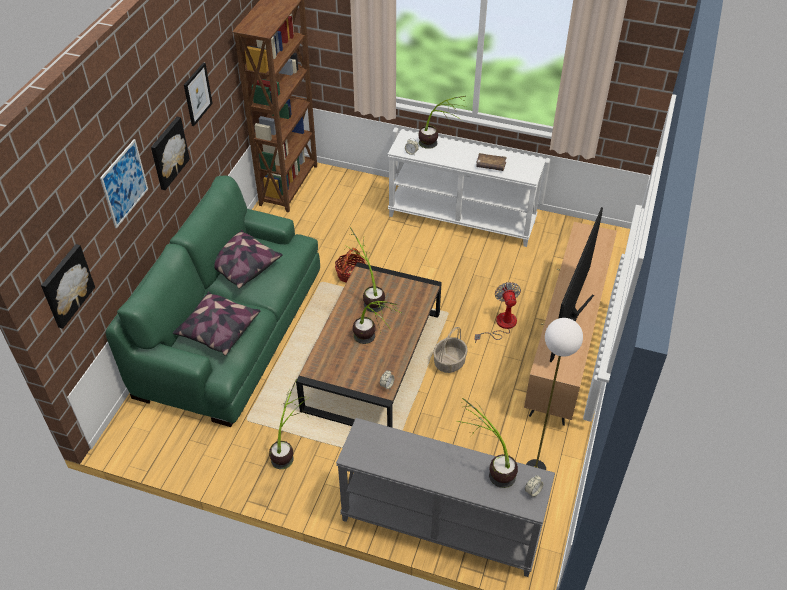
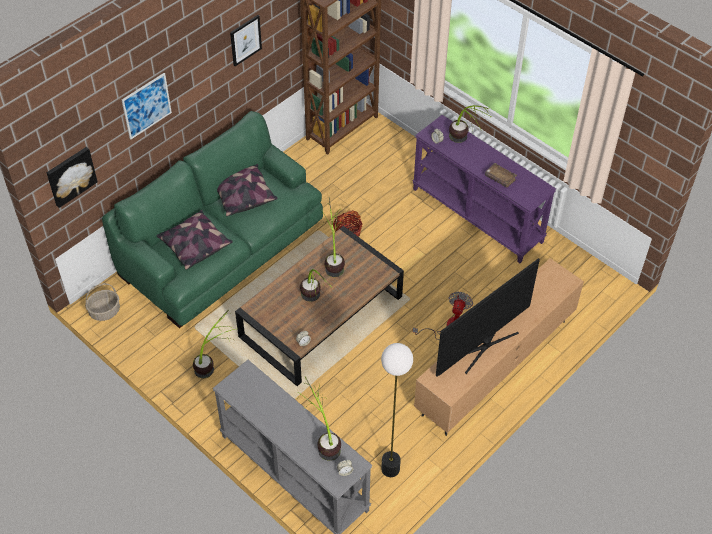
camera: 25 degrees right, 5 degrees up
picture [151,117,190,190] -> none
white console table [388,130,546,247] -> purple console table [412,115,556,263]
basket [433,327,468,373] -> basket moved to [85,283,120,321]

